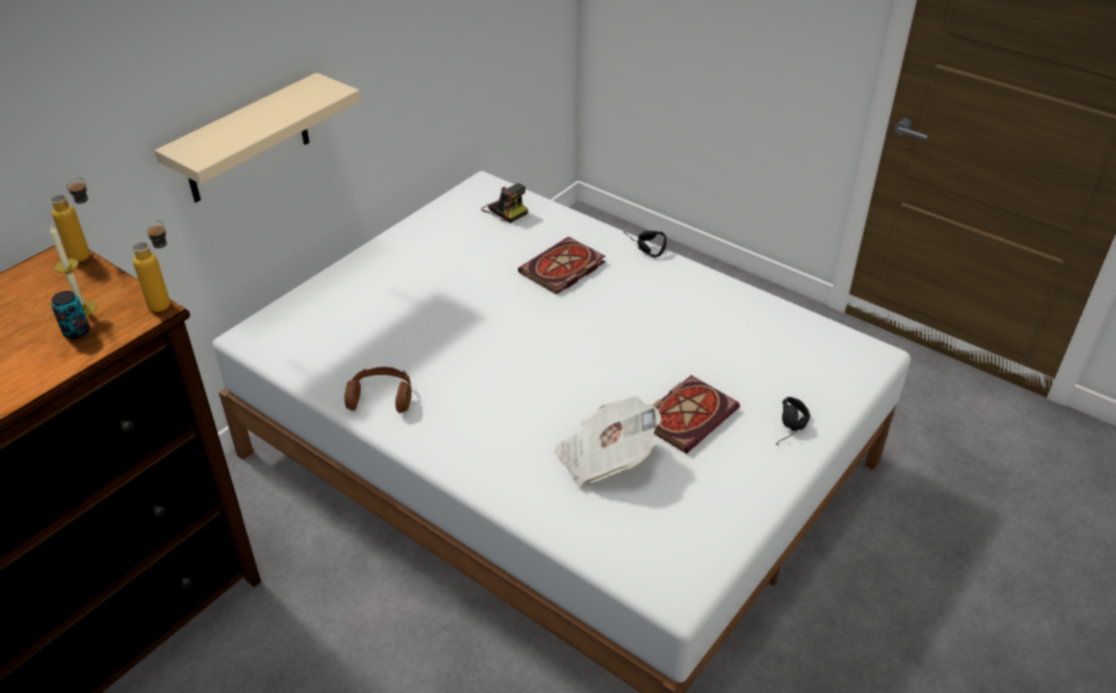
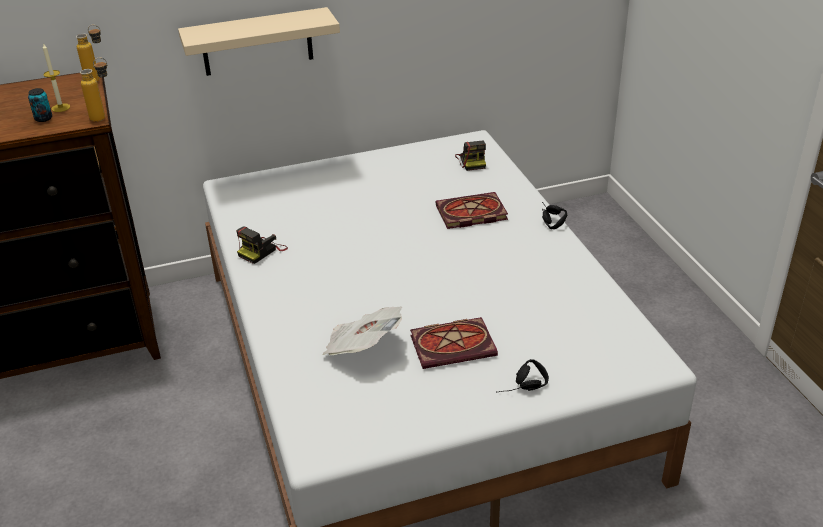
camera: 35 degrees right, 5 degrees down
brown headphones [345,367,412,413] -> camera [236,226,288,264]

